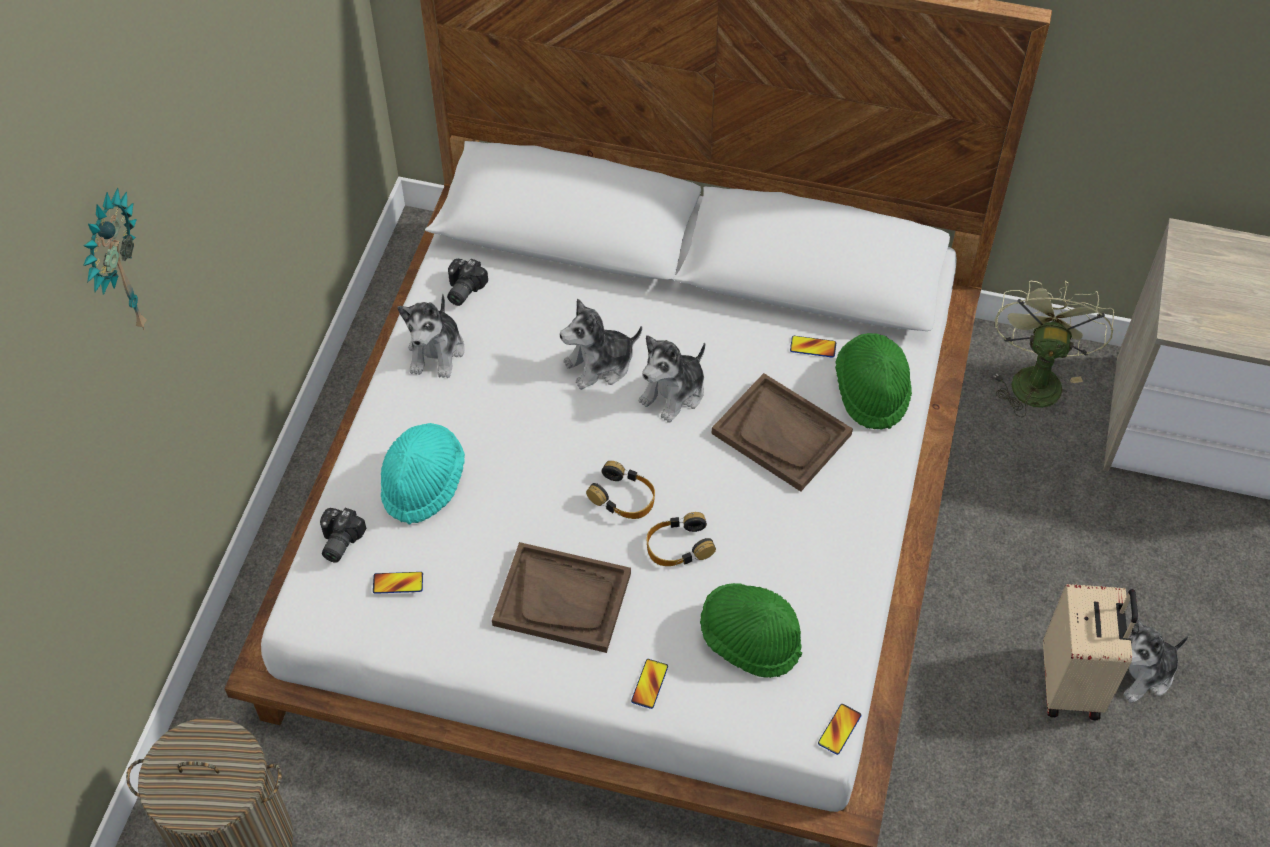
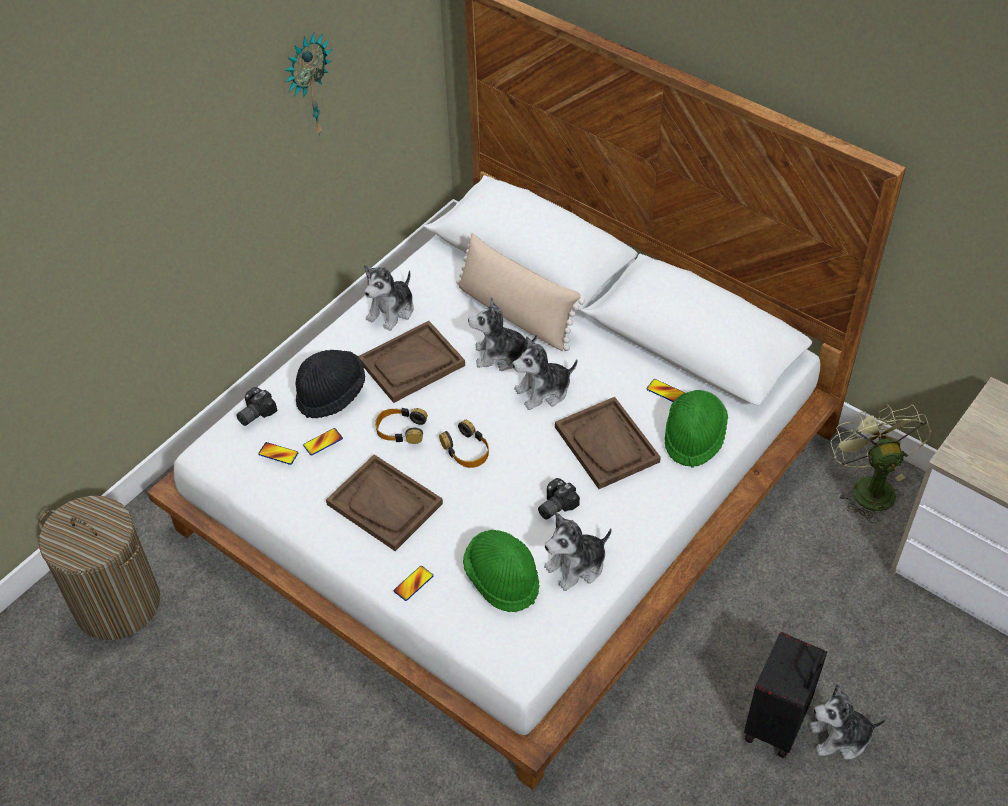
camera: 25 degrees right, 5 degrees down
wall clock [83,188,147,330] -> wall clock moved to [285,32,332,136]
turquoise hat [381,423,465,525] -> black hat [295,350,365,418]
camera [447,259,488,306] -> camera moved to [538,478,580,520]
headphones [646,512,716,566] -> headphones moved to [375,408,428,444]
phone [818,704,862,755] -> phone moved to [303,428,343,455]
green fan [993,281,1114,417] -> green fan turned 45 degrees counterclockwise [830,404,932,523]
beige suitcase [1043,584,1138,720] -> black suitcase [744,632,827,758]
none -> brown tray [358,321,465,403]
none -> beige pillow [456,233,585,351]
none -> plush toy [544,512,612,591]

